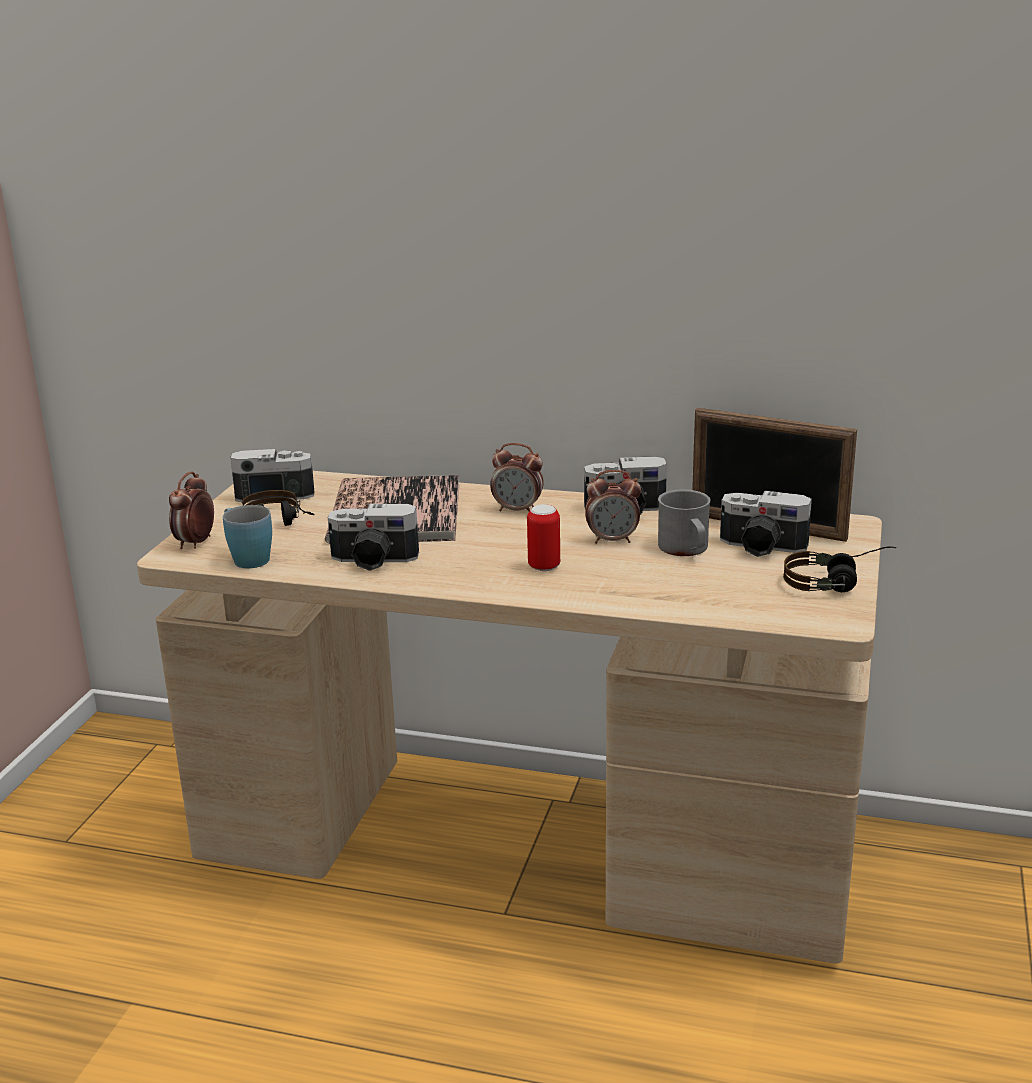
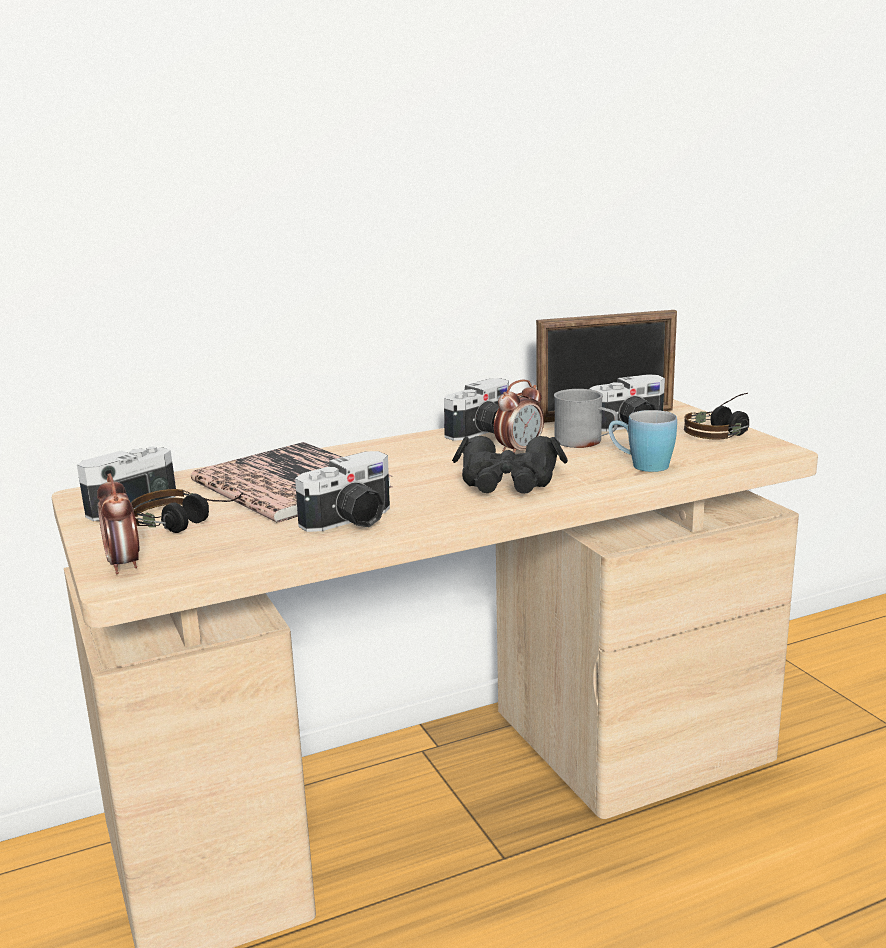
camera: 40 degrees left, 5 degrees down
blue mug [223,505,272,568] -> blue mug moved to [609,410,677,472]
alarm clock [490,443,544,512] -> none
can [527,504,560,571] -> black binoculars [452,436,568,494]

